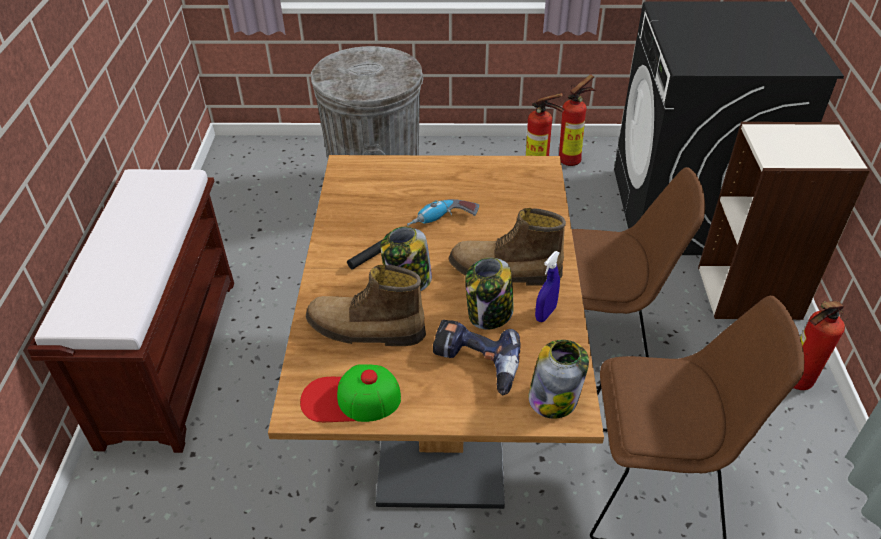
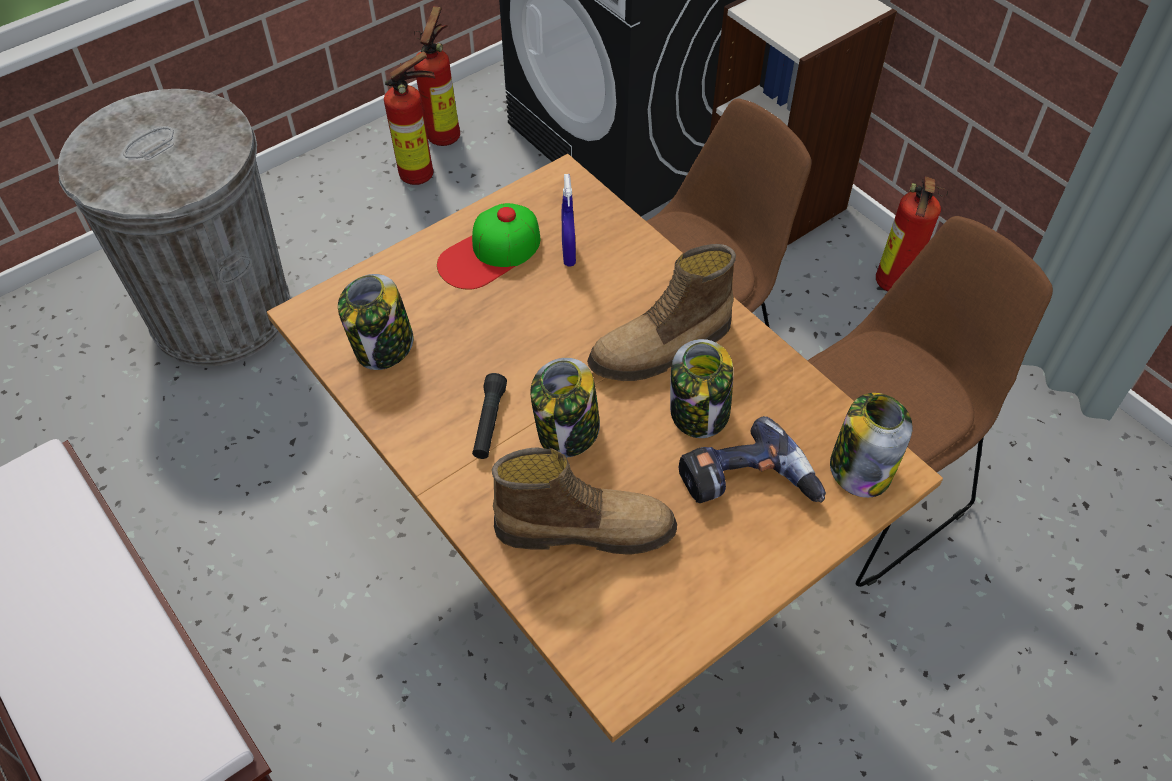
camera: 40 degrees left, 10 degrees up
cap [300,364,401,422] -> cap moved to [437,203,540,290]
boot [306,264,426,346] -> boot turned 150 degrees counterclockwise [492,448,677,555]
power drill [407,199,479,226] -> none
blue spray bottle [535,251,560,322] -> blue spray bottle moved to [562,174,576,266]
none -> jar [338,274,413,370]

